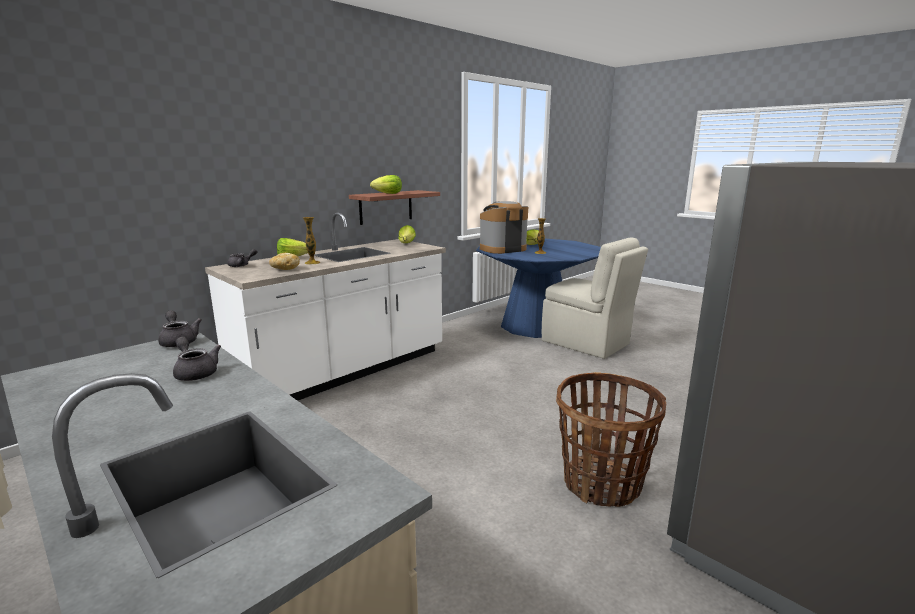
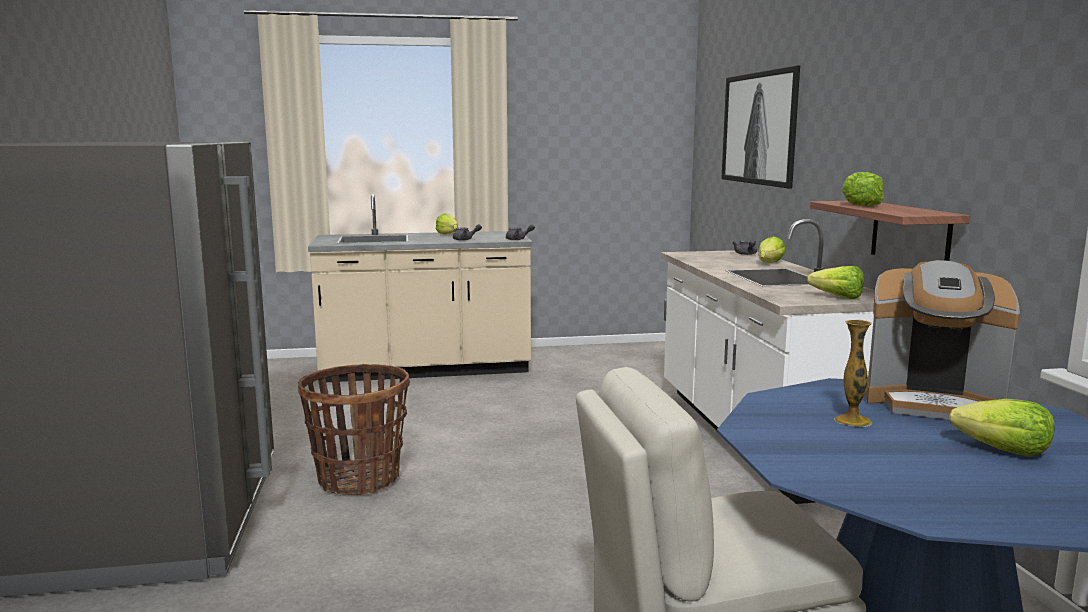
camera: 125 degrees right, 5 degrees down
bread [269,253,300,270] -> none
vase [303,217,320,265] -> none
coffee machine [480,201,528,254] -> coffee machine turned 105 degrees clockwise [866,260,1020,420]
none -> lettuce [436,213,458,234]
none -> picture [721,65,800,188]

